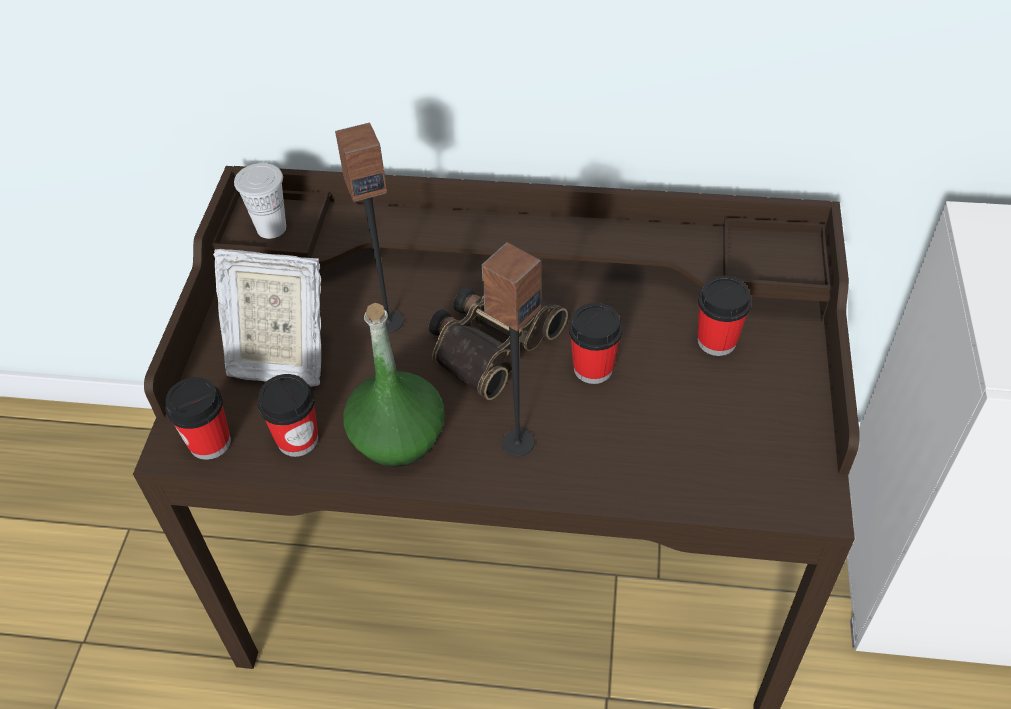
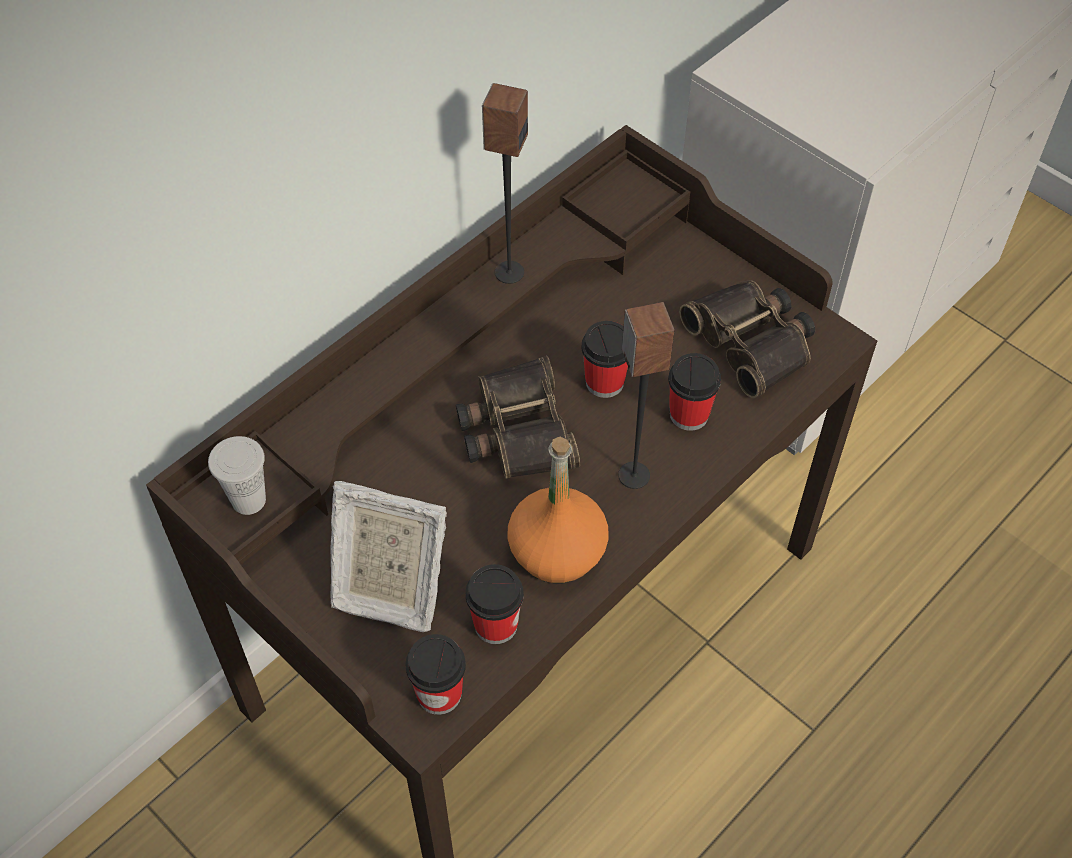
camera: 55 degrees left, 5 degrees up
picture frame [213,249,321,387] -> picture frame turned 60 degrees clockwise [330,481,447,632]
speaker [335,122,403,333] -> speaker moved to [482,83,528,284]
green bottle [343,303,445,467] -> orange bottle [507,437,609,583]
cup [698,276,752,356] -> cup moved to [668,353,721,431]
none -> binoculars [679,281,815,398]

